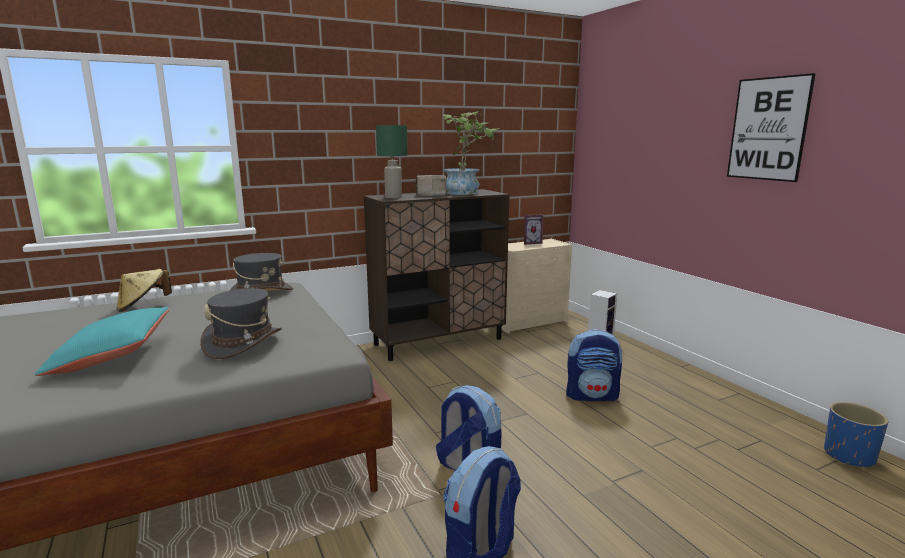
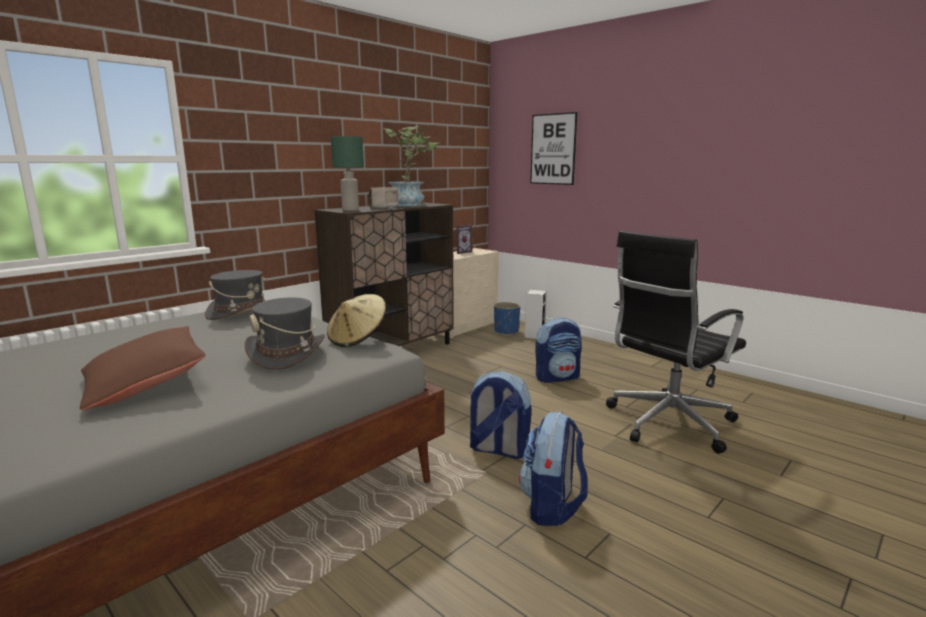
camera: 20 degrees left, 0 degrees up
turquoise pillow [35,307,170,376] -> brown pillow [80,326,206,410]
beige hat [116,269,172,312] -> beige hat moved to [327,294,386,347]
picture [727,73,816,182] -> picture moved to [530,112,577,185]
blue planter [824,402,889,467] -> blue planter moved to [494,302,520,335]
none -> black office chair [606,231,746,454]

